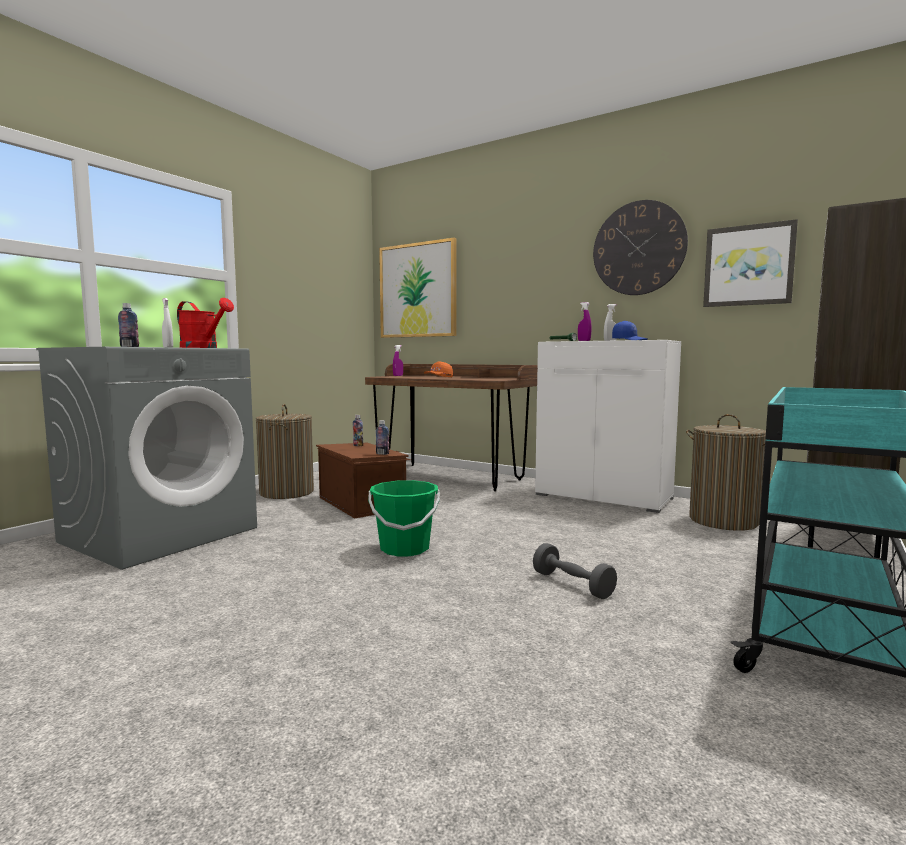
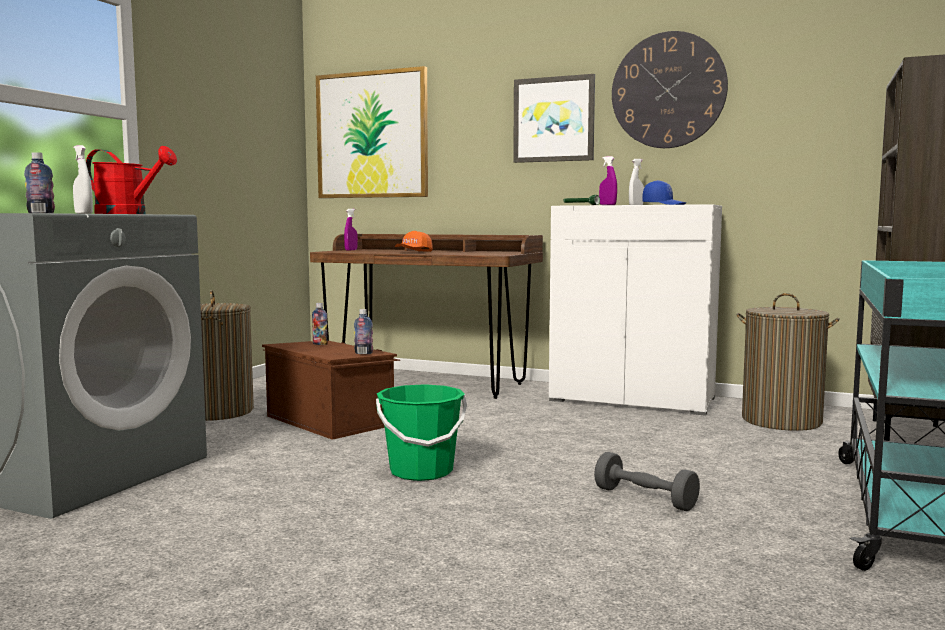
camera: 10 degrees left, 0 degrees up
picture [703,219,798,307] -> picture moved to [513,74,595,163]

